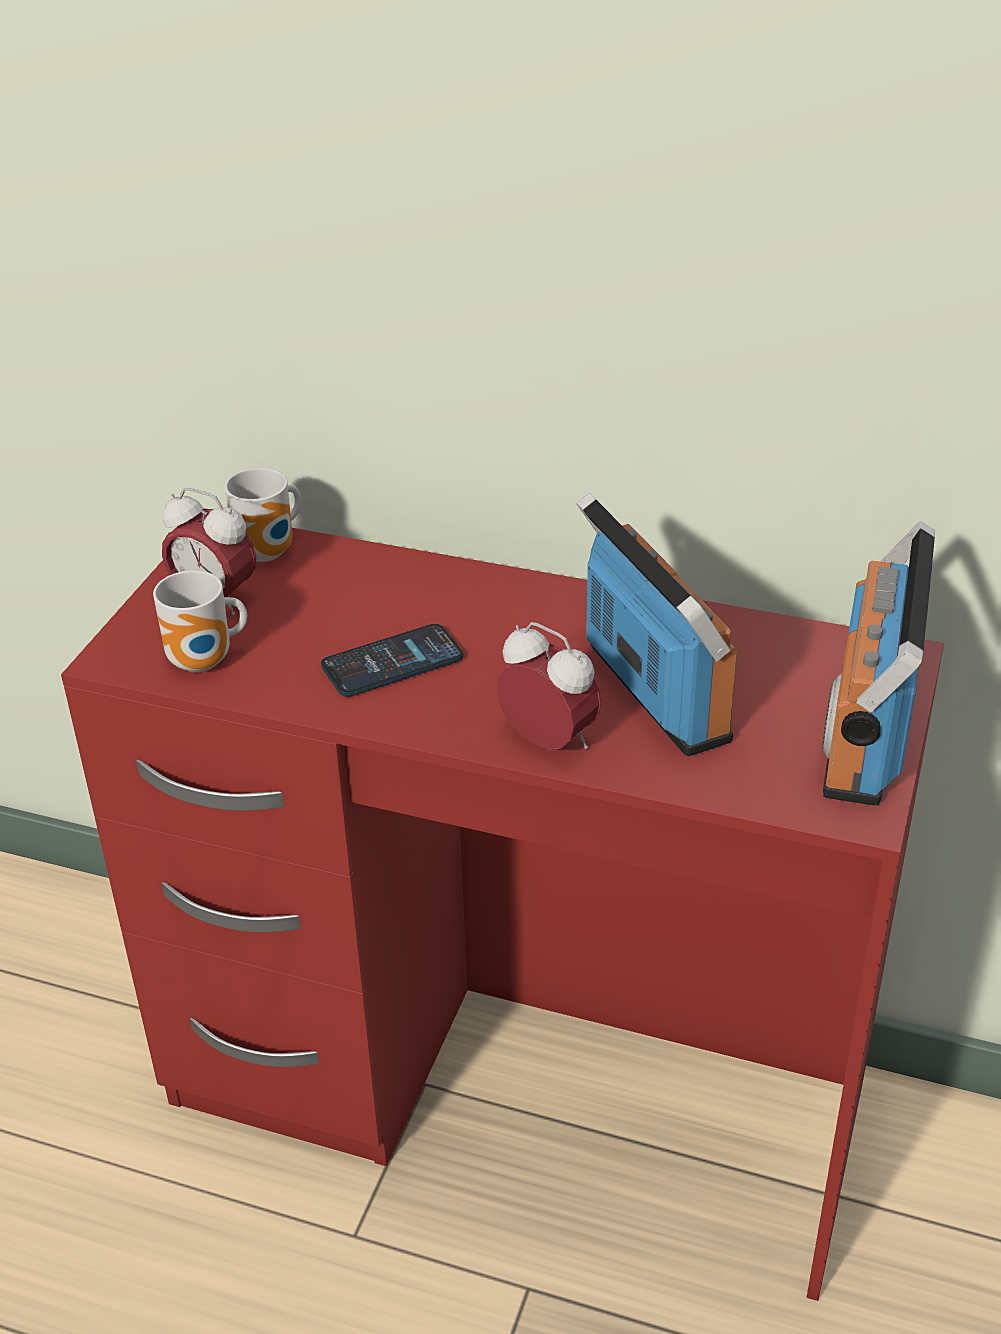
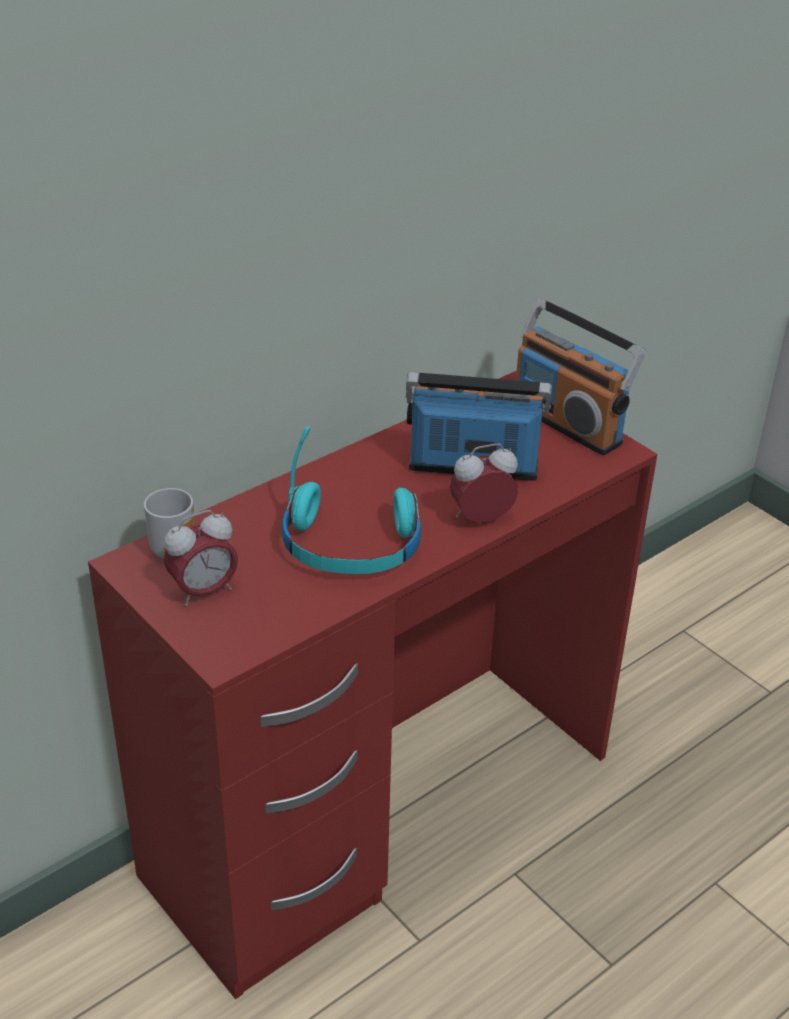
camera: 60 degrees left, 0 degrees up
mug [153,570,247,672] -> none
phone [321,624,463,697] -> turquoise headphones [282,426,421,574]

